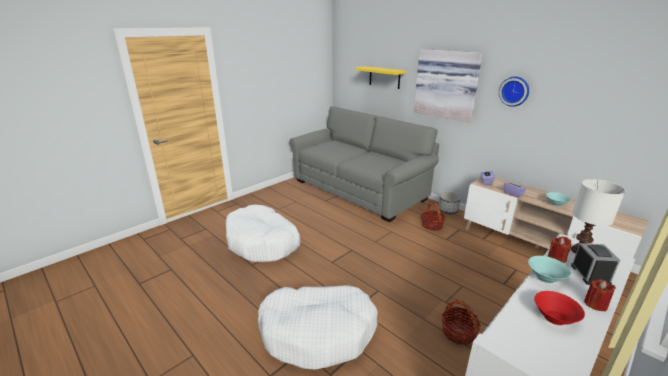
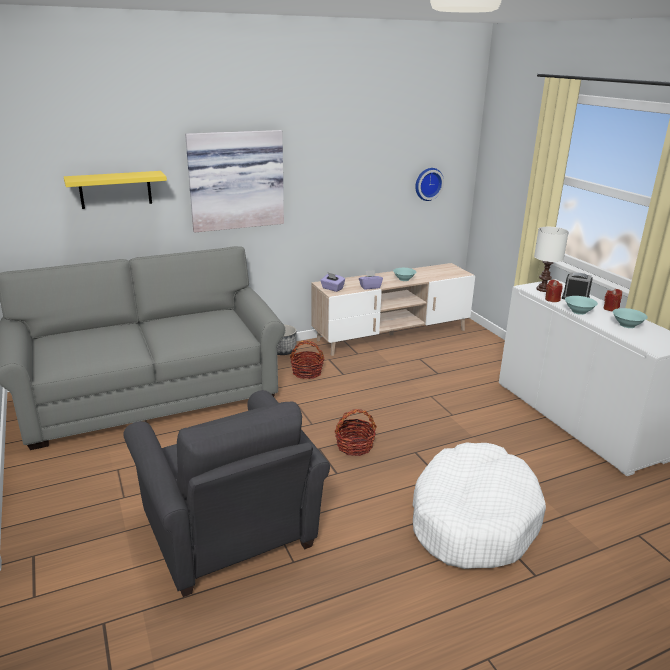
camera: 70 degrees left, 0 degrees up
white dog bed [226,205,300,262] -> grey armchair [124,390,330,597]
basket [442,299,481,345] -> basket moved to [335,409,377,456]
wall clock [499,77,529,107] -> wall clock moved to [415,168,444,201]
red bowl [534,291,585,325] -> turquoise bowl [613,308,648,328]

